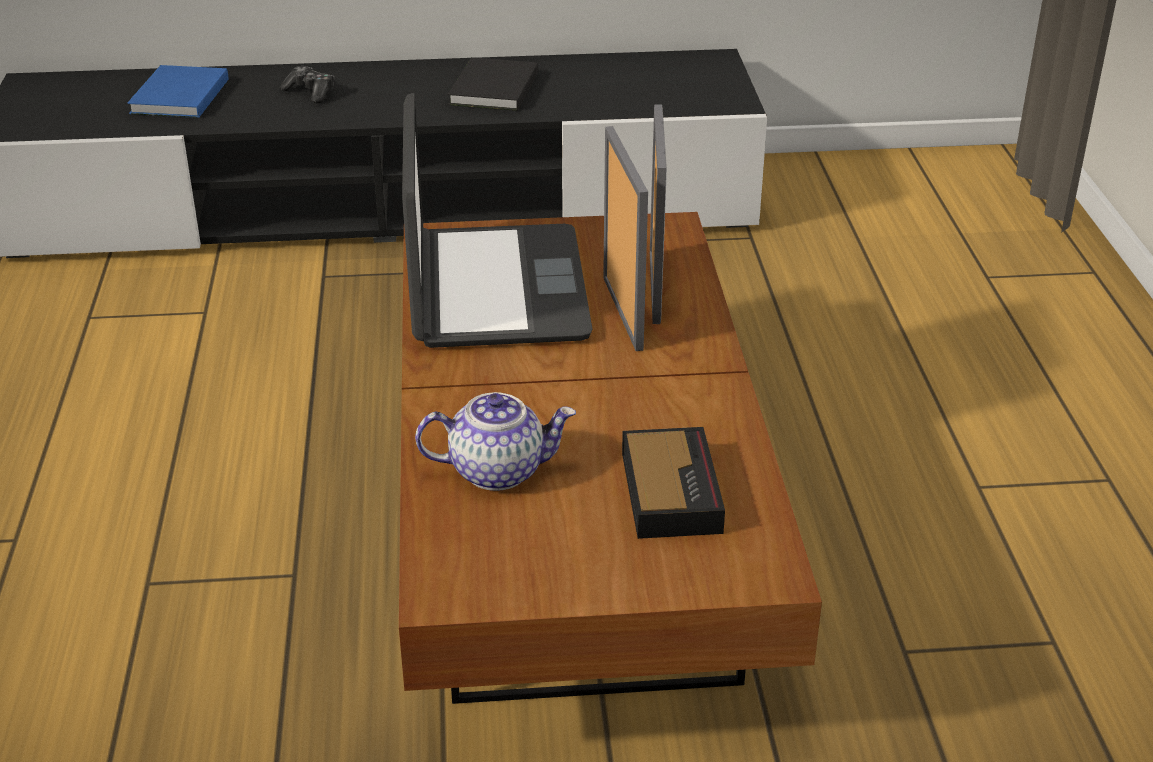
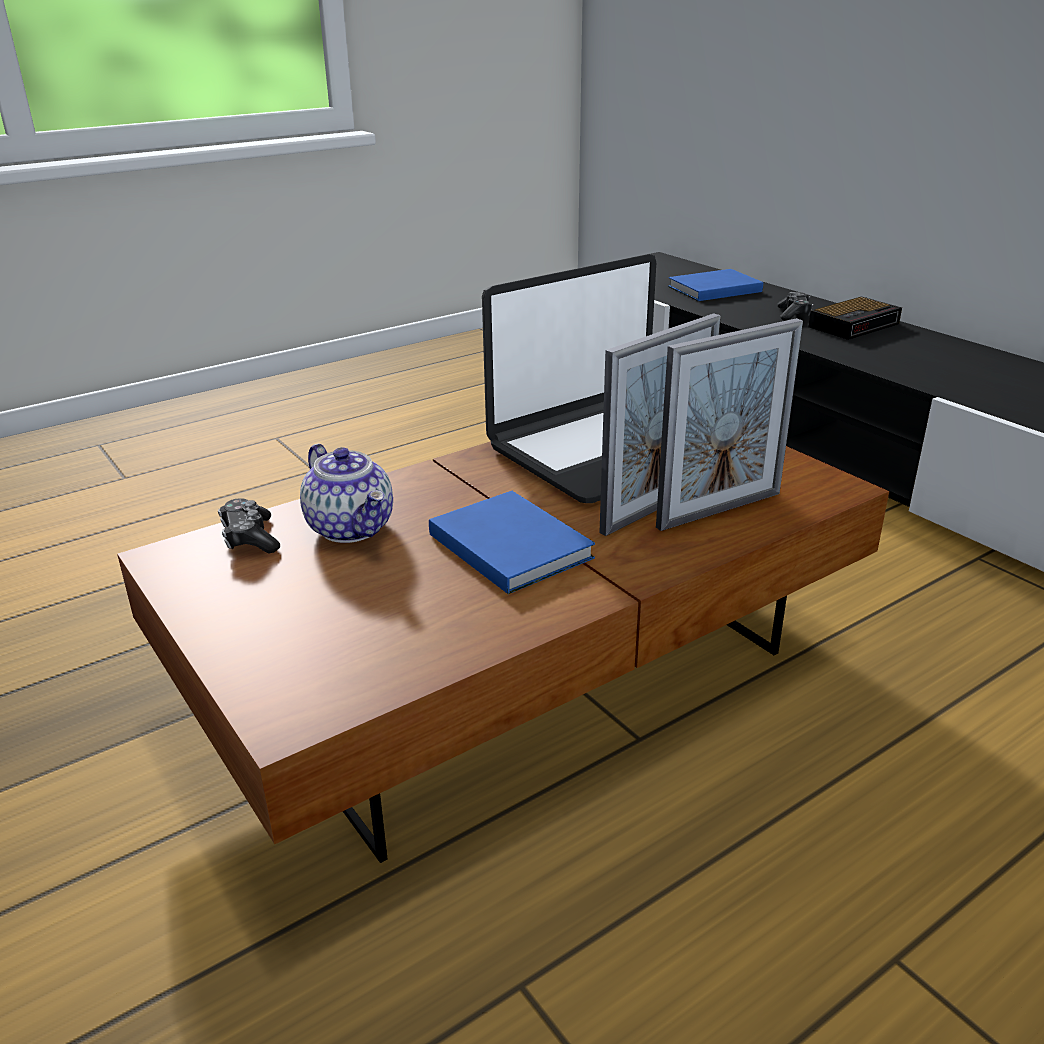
camera: 60 degrees right, 5 degrees down
black book [448,57,538,111] -> none
alarm clock [622,427,725,539] -> alarm clock moved to [808,296,902,340]
none -> game controller [218,498,280,553]
none -> blue book [429,491,595,594]

